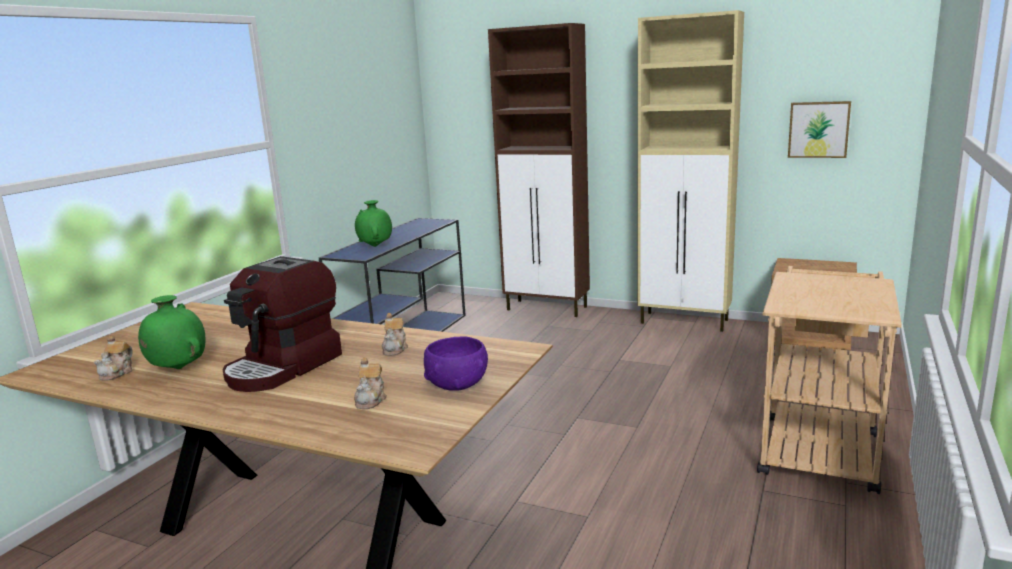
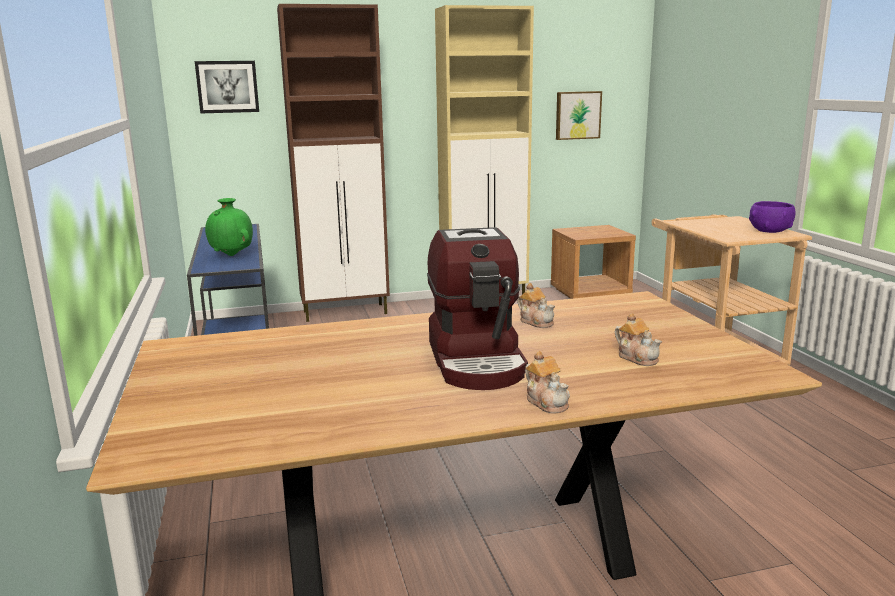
camera: 40 degrees left, 0 degrees up
teapot [93,336,133,381] -> teapot moved to [525,351,570,414]
green vase [138,295,206,369] -> none
purple bowl [424,336,488,390] -> purple bowl moved to [749,201,796,233]
none -> picture [195,61,259,113]

